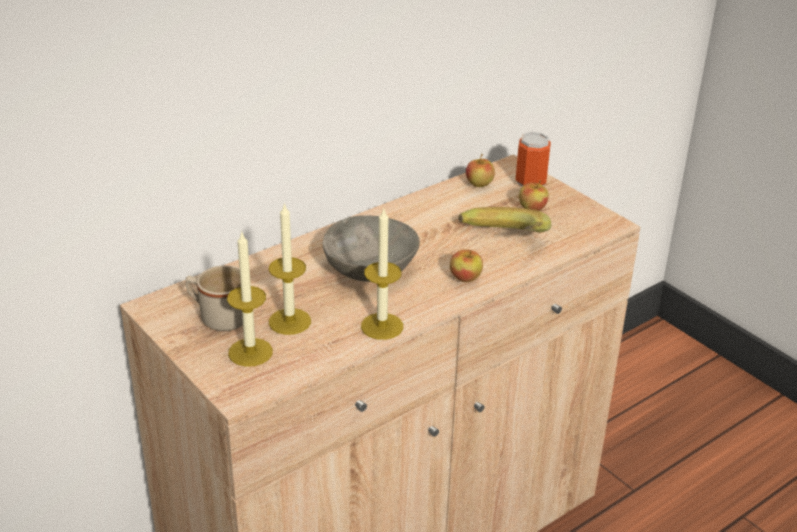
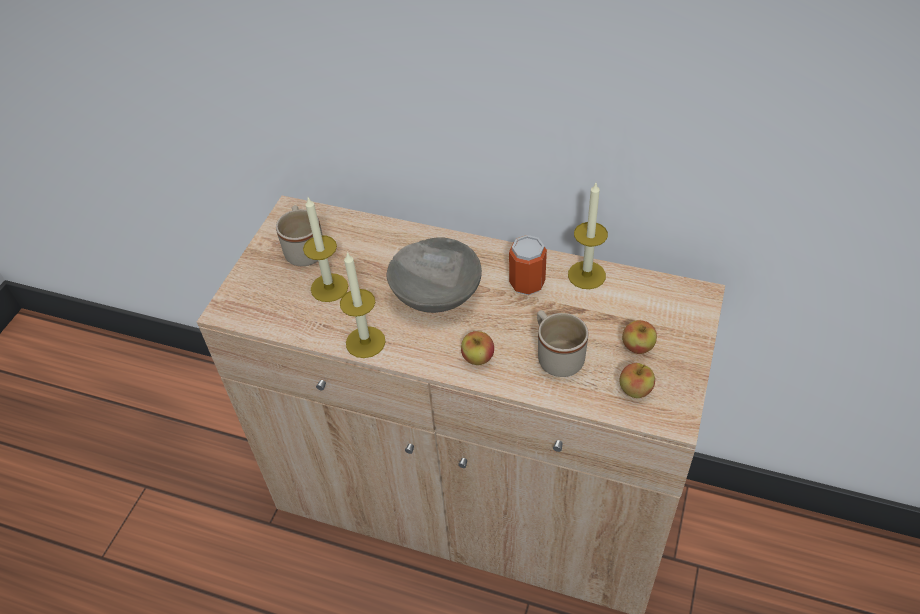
camera: 60 degrees right, 15 degrees up
candle [227,231,273,367] -> candle moved to [568,183,608,289]
banana [458,207,551,232] -> beige mug [537,310,589,377]
apple [466,153,495,187] -> apple moved to [619,363,655,398]
can [515,132,551,187] -> can moved to [509,235,547,295]

